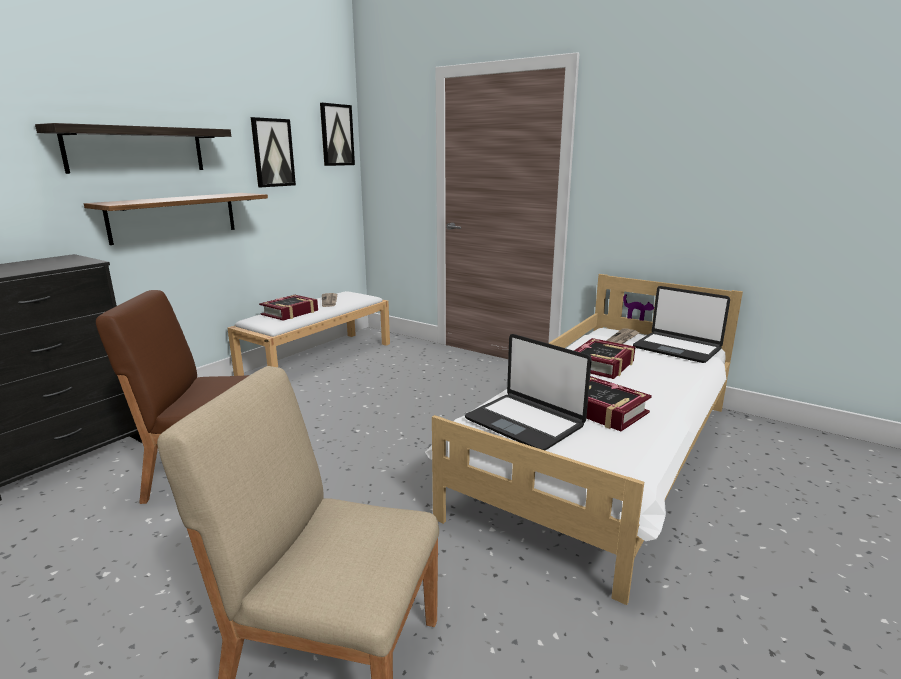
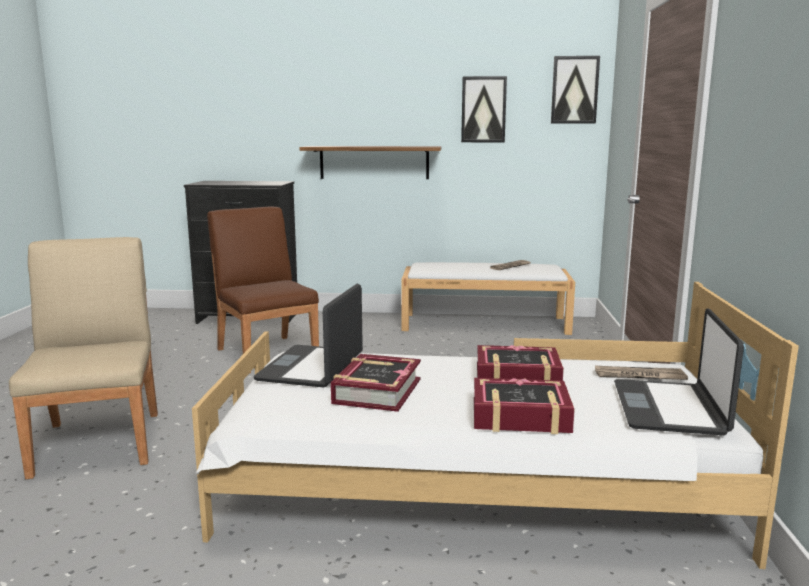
camera: 60 degrees right, 5 degrees down
shelf [35,123,231,174] -> none
book [259,295,318,321] -> book moved to [474,378,575,434]

